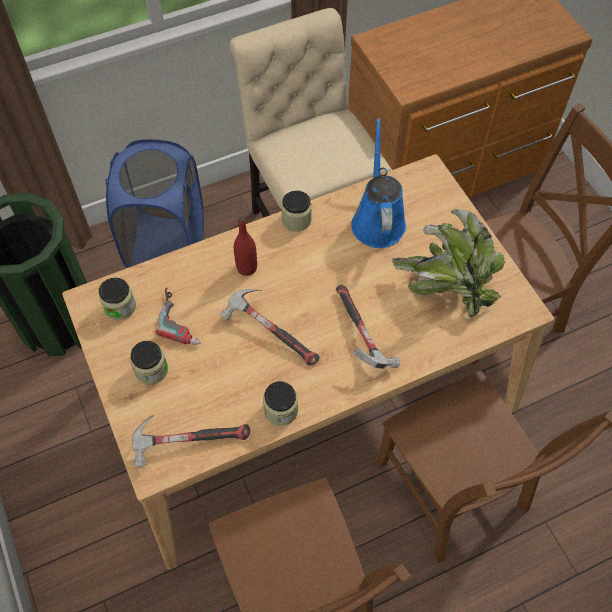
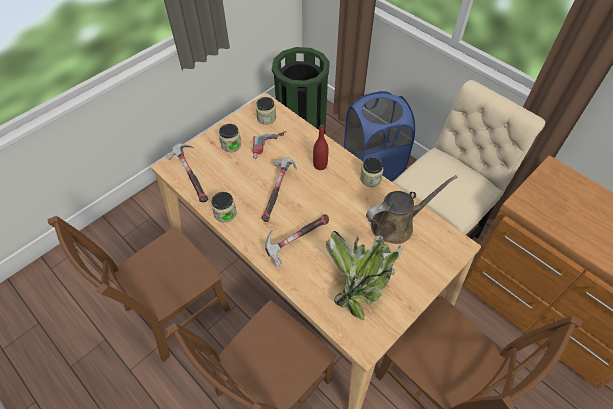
camera: 70 degrees right, 5 degrees down
blue watering can [351,118,406,248] -> brown watering can [366,175,458,244]

